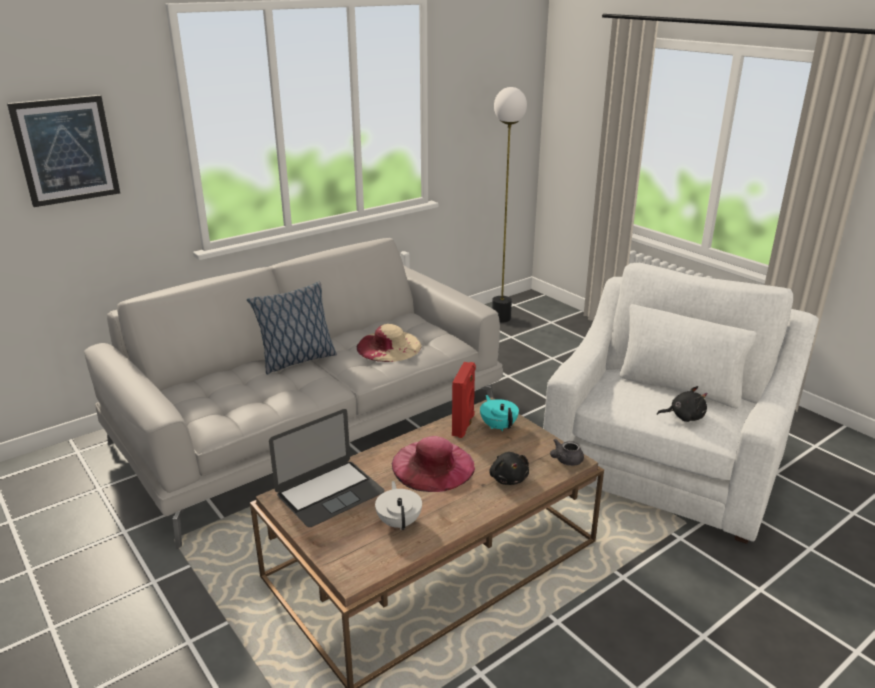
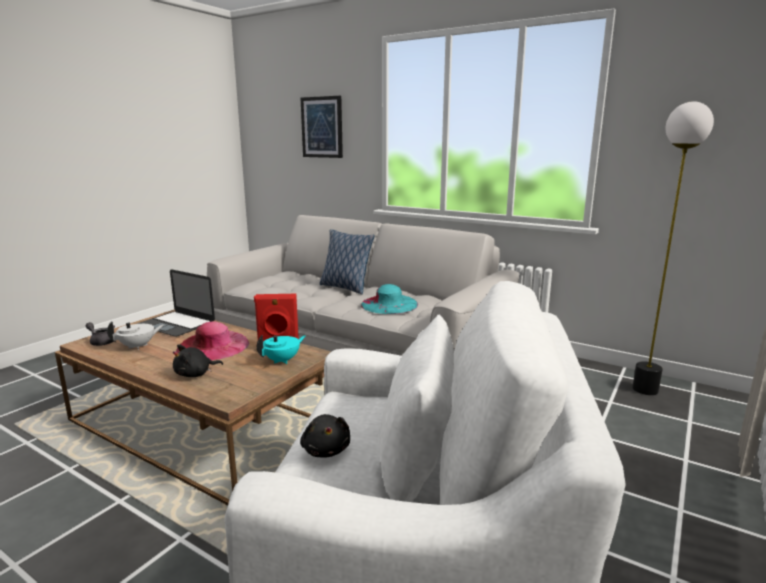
camera: 70 degrees right, 10 degrees down
beige hat [357,324,422,362] -> turquoise hat [361,284,418,314]
grey teapot [550,439,584,466] -> grey teapot moved to [86,322,115,346]

